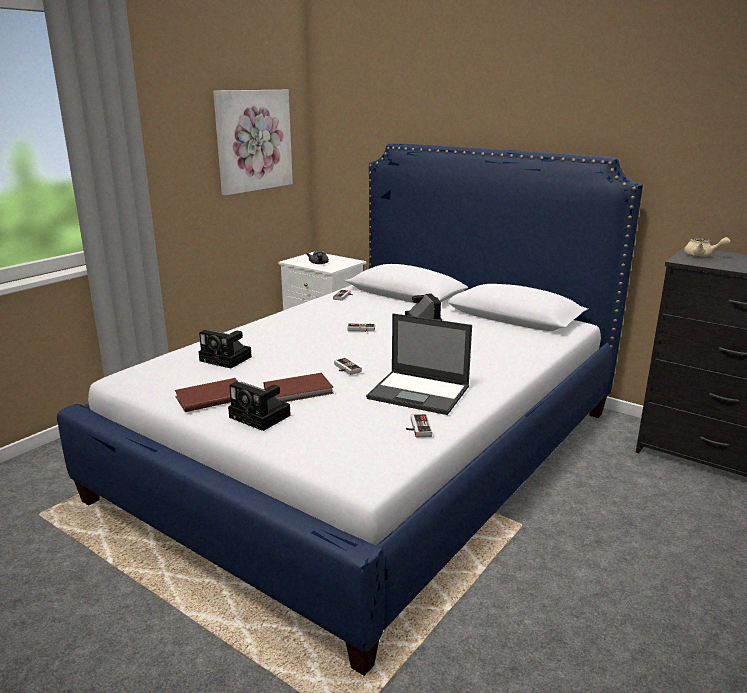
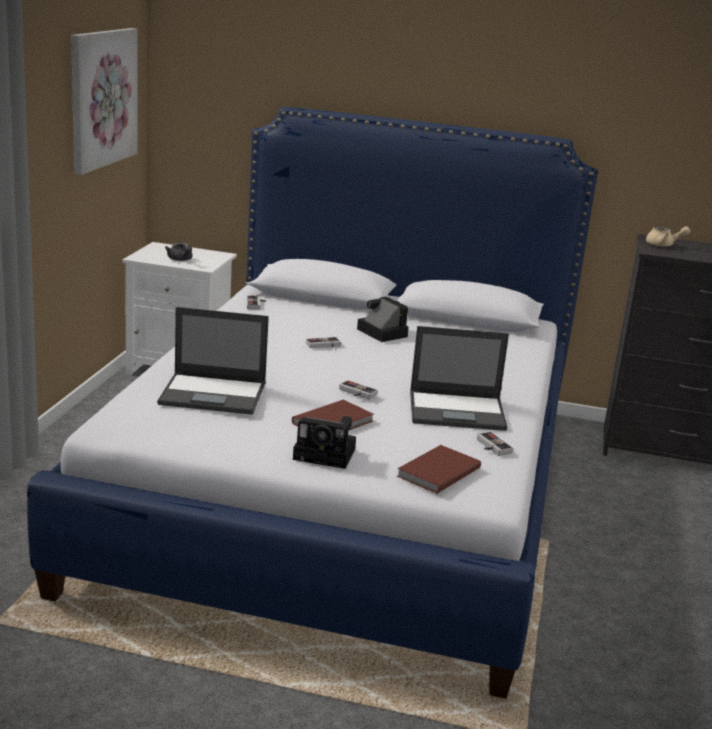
camera: 25 degrees left, 0 degrees up
brown book [175,378,238,412] -> brown book moved to [397,445,481,494]
camera [198,330,252,368] -> laptop [157,307,269,415]

